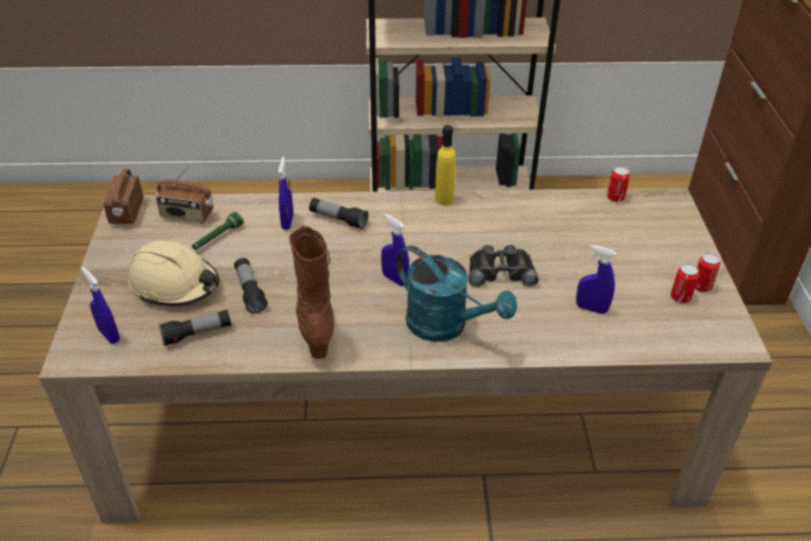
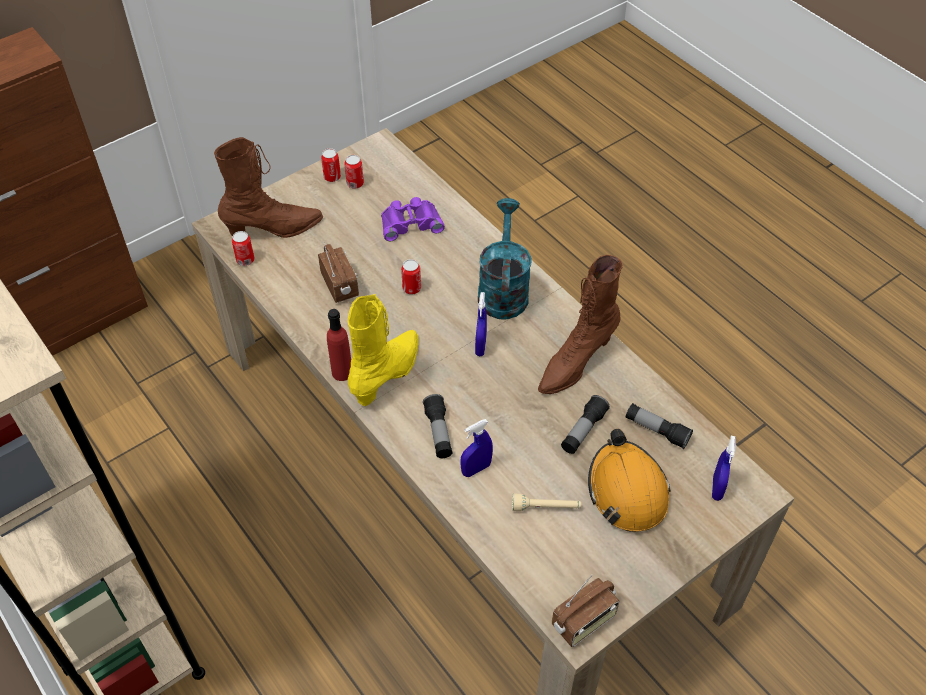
camera: 125 degrees left, 10 degrees up
beige hard hat [128,240,219,306] -> orange hard hat [588,429,670,532]
radio [156,165,213,224] -> radio moved to [318,242,359,303]
green flashlight [192,212,243,250] -> beige flashlight [512,494,581,511]
yellow bottle [435,125,456,205] -> red bottle [327,309,351,381]
black binoculars [469,245,539,287] -> can [401,259,421,294]
blue spray bottle [576,245,616,314] -> purple binoculars [381,197,445,241]
none -> brown boot [214,137,323,238]
none -> yellow boot [348,294,419,406]

